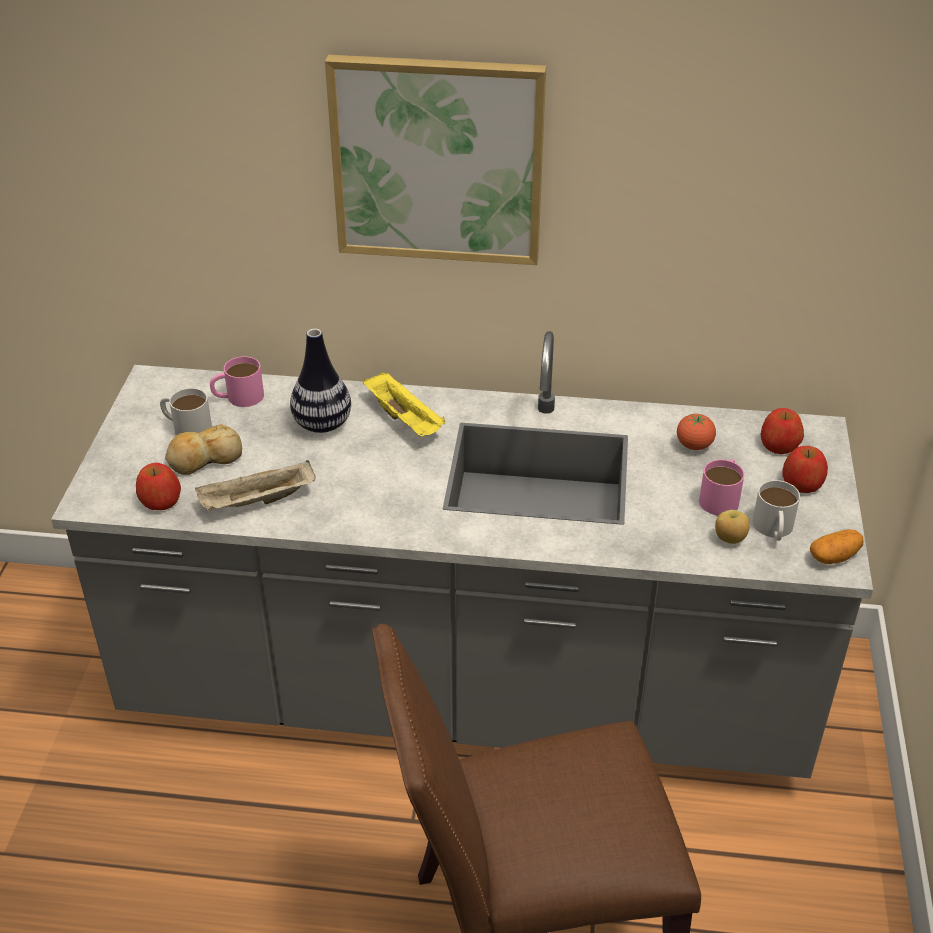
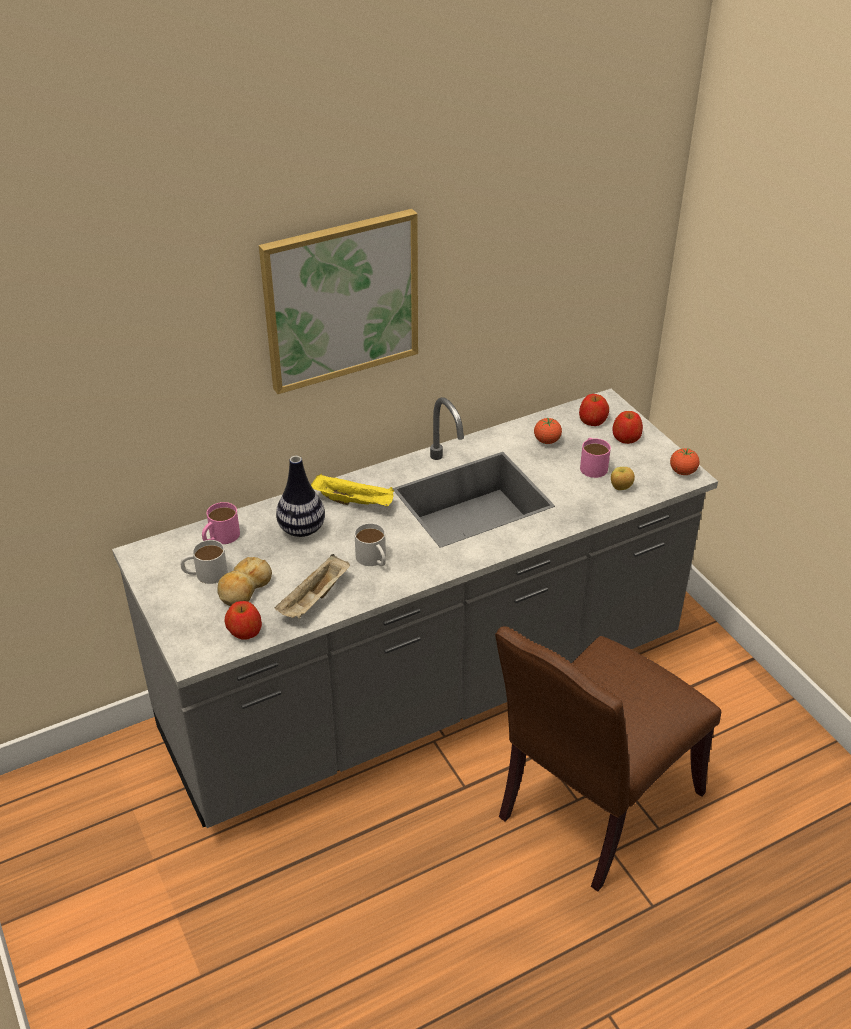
camera: 35 degrees left, 0 degrees up
white mug [752,480,800,541] -> white mug moved to [354,523,386,566]
potato [810,529,863,564] -> tomato [670,448,700,475]

